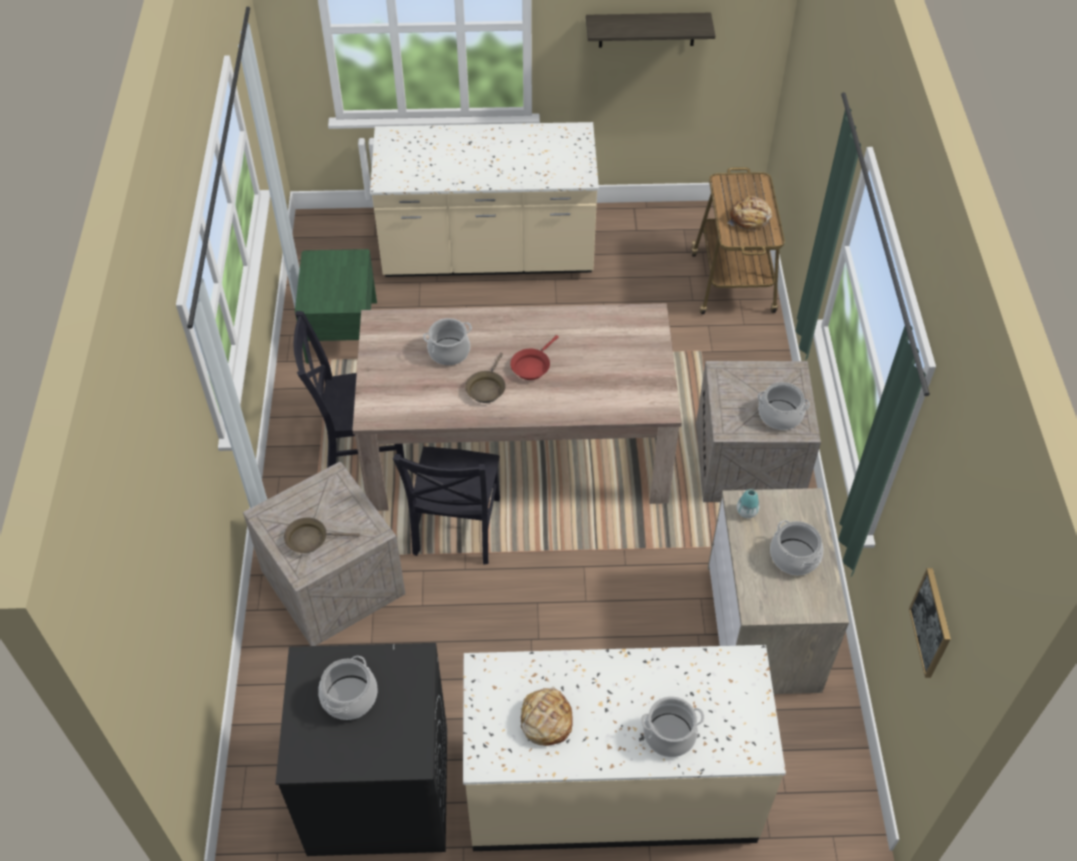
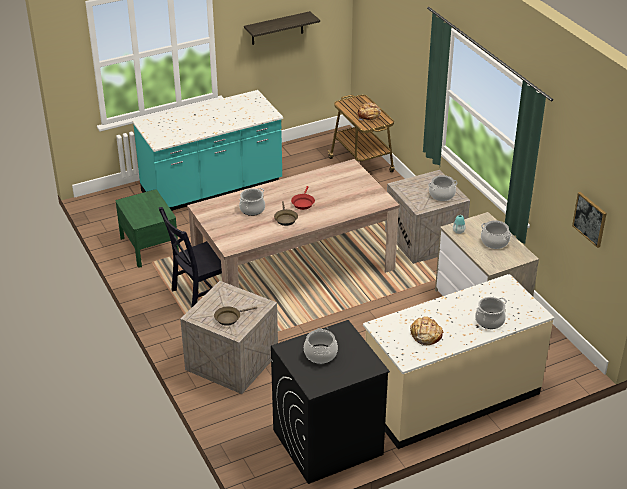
camera: 25 degrees left, 15 degrees down
beige counter [370,122,599,277] -> turquoise counter [132,90,283,211]
black chair [393,447,500,564] -> none

